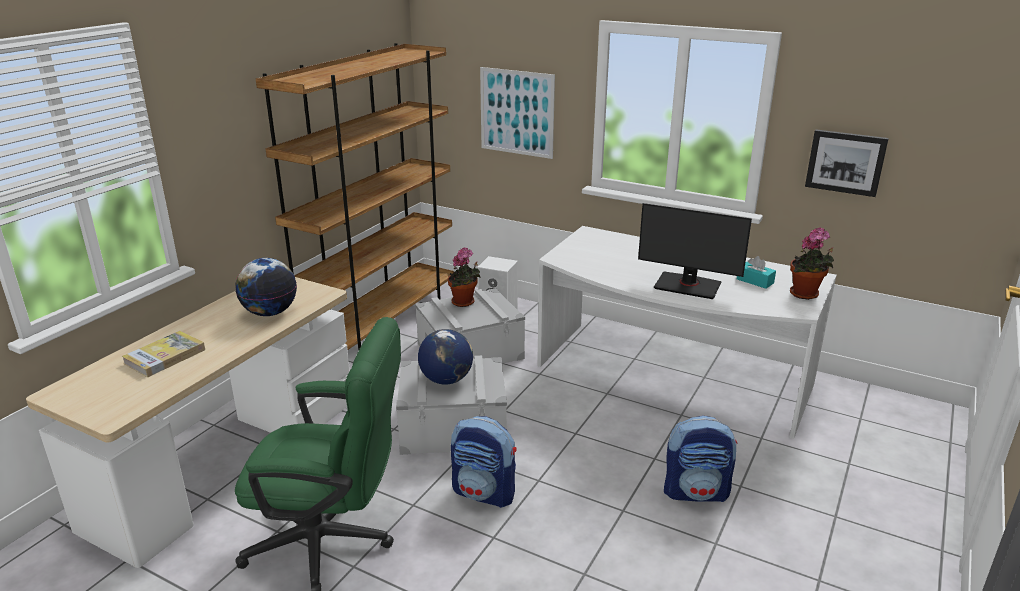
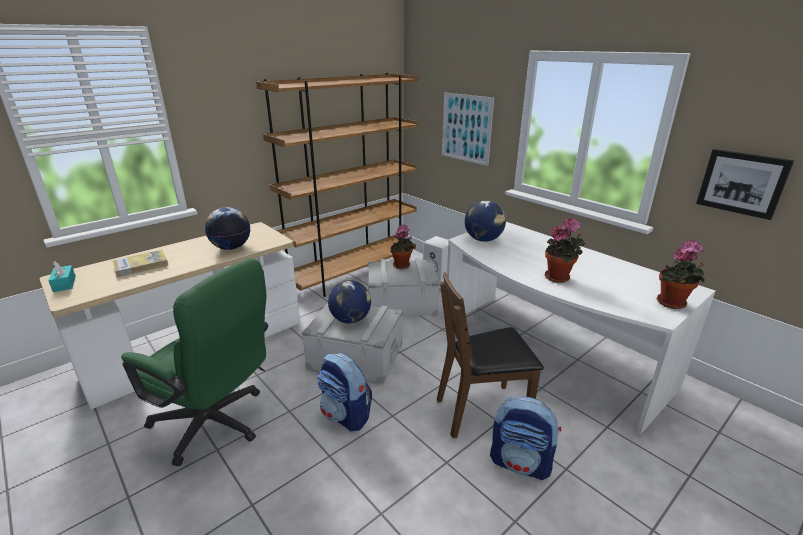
camera: 20 degrees right, 0 degrees up
monitor [638,203,752,299] -> potted plant [545,218,585,283]
turquoise tissue box [737,256,776,289] -> turquoise tissue box moved to [48,261,76,292]
none -> brown chair [437,272,544,438]
none -> globe [465,201,506,242]

